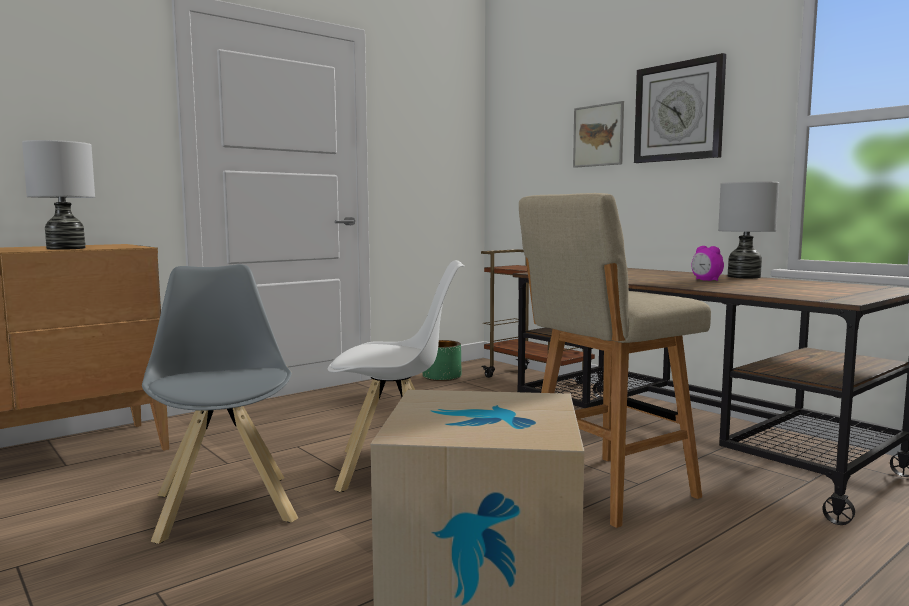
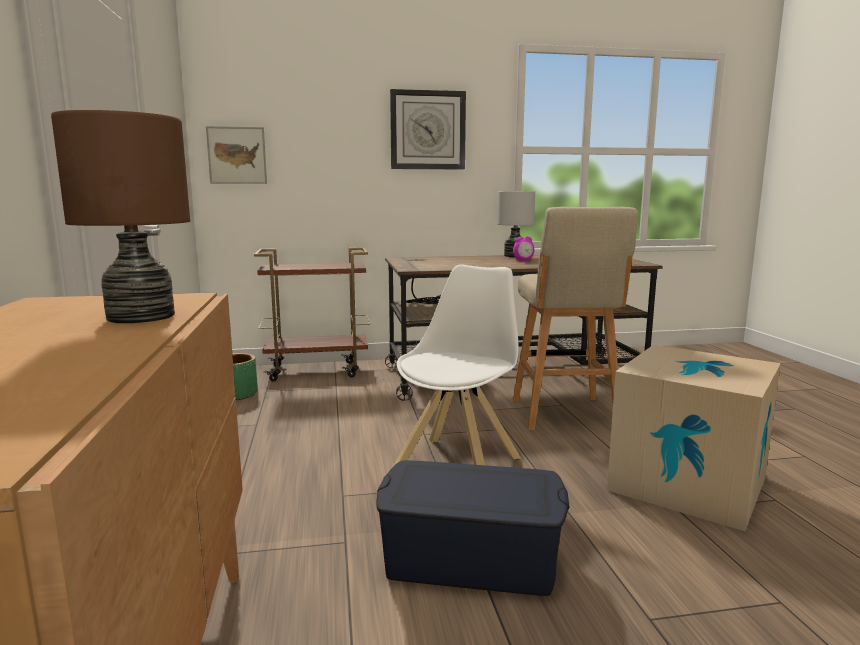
camera: 60 degrees left, 5 degrees up
grey table lamp [22,140,95,250] -> brown table lamp [51,110,190,323]
grey chair [142,264,298,544] -> blue storage box [376,460,570,596]
picture [573,101,624,168] -> picture moved to [206,126,267,184]

